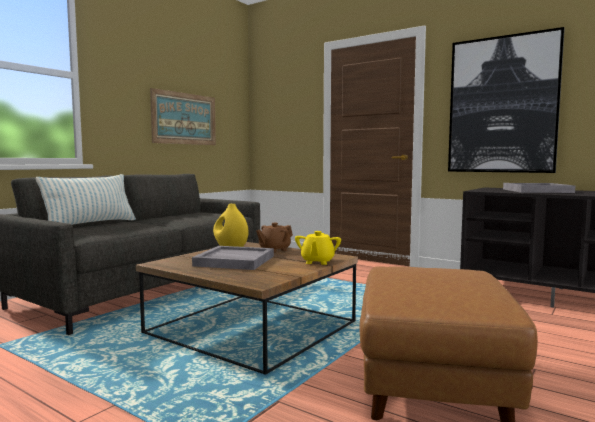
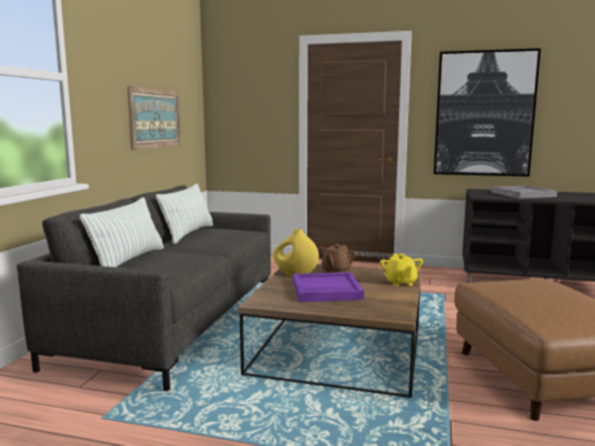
camera: 20 degrees left, 5 degrees up
grey tray [192,246,274,270] -> purple tray [293,272,364,302]
none -> pillow [156,183,213,244]

